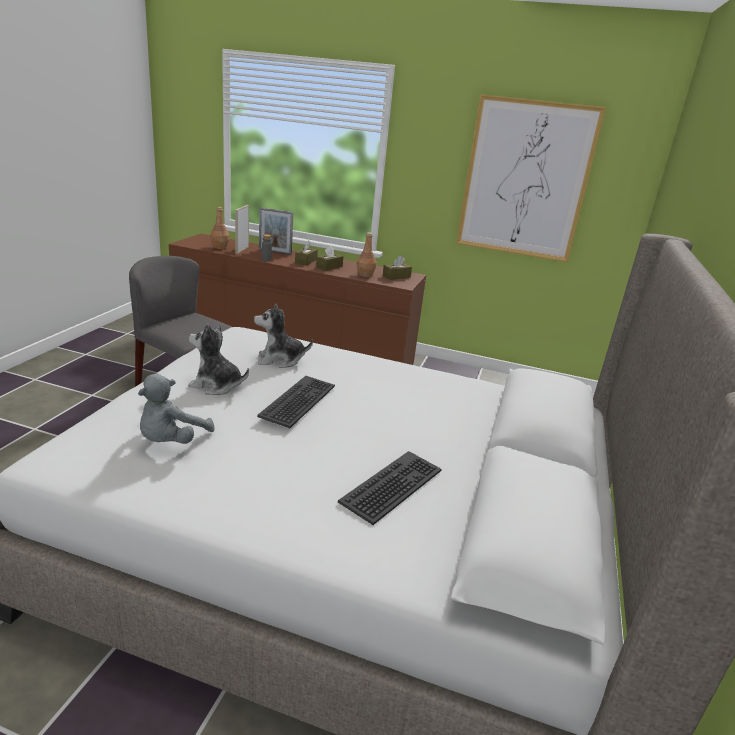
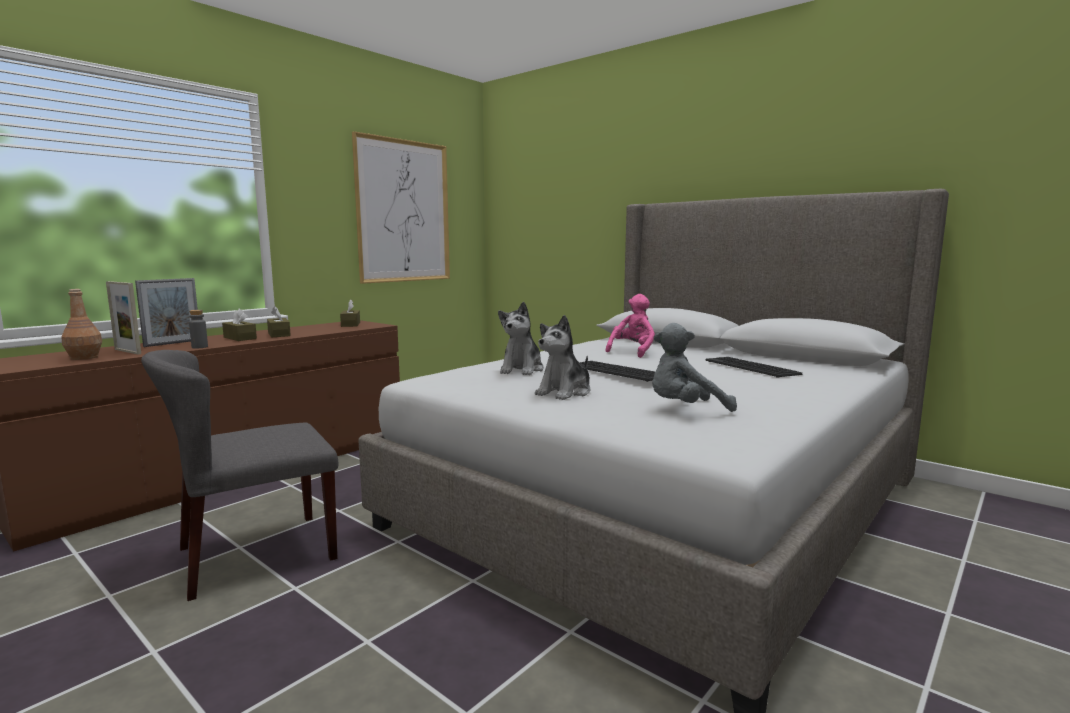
camera: 65 degrees left, 15 degrees down
grey plush toy [138,374,214,444] -> grey plush toy turned 120 degrees clockwise [652,323,737,412]
brown bottle [356,232,376,277] -> none
none -> pink plush toy [605,294,655,358]

